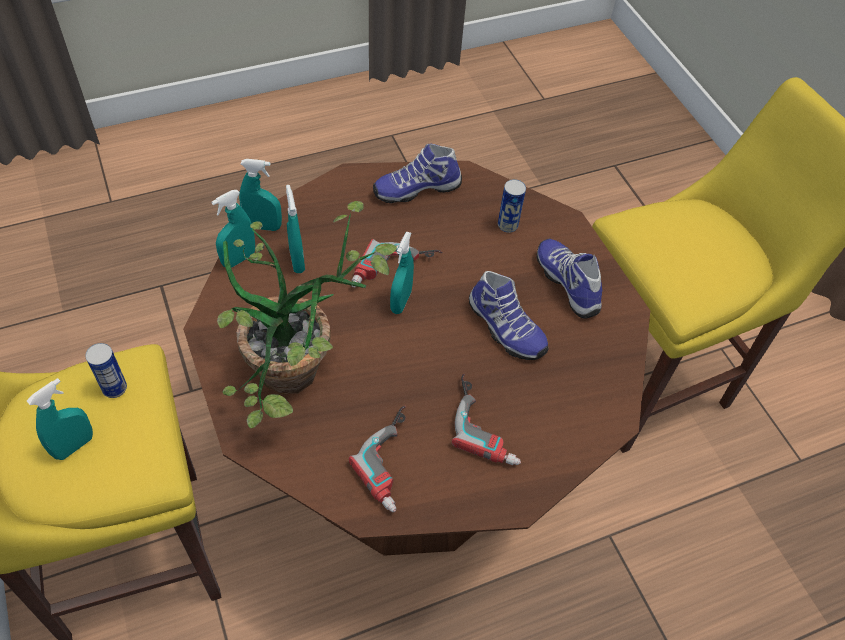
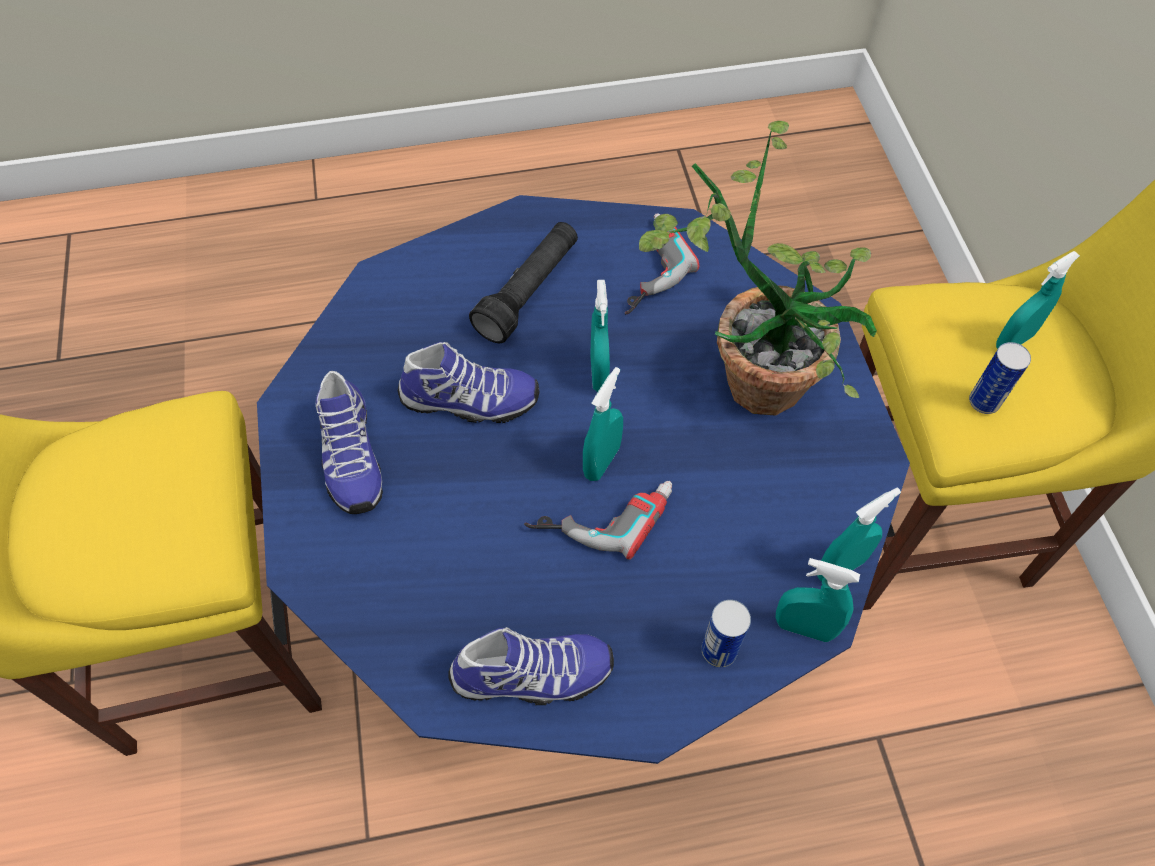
camera: 165 degrees left, 5 degrees up
brown dining table [183,161,650,556] -> blue dining table [257,195,910,764]
turquoise spray bottle [286,185,305,273] -> turquoise spray bottle moved to [590,280,610,392]
power drill [452,374,521,466] -> black flashlight [469,222,578,343]
shoe [469,271,549,360] -> shoe turned 120 degrees clockwise [397,342,540,423]
can [498,179,526,233] -> can moved to [702,600,751,668]

